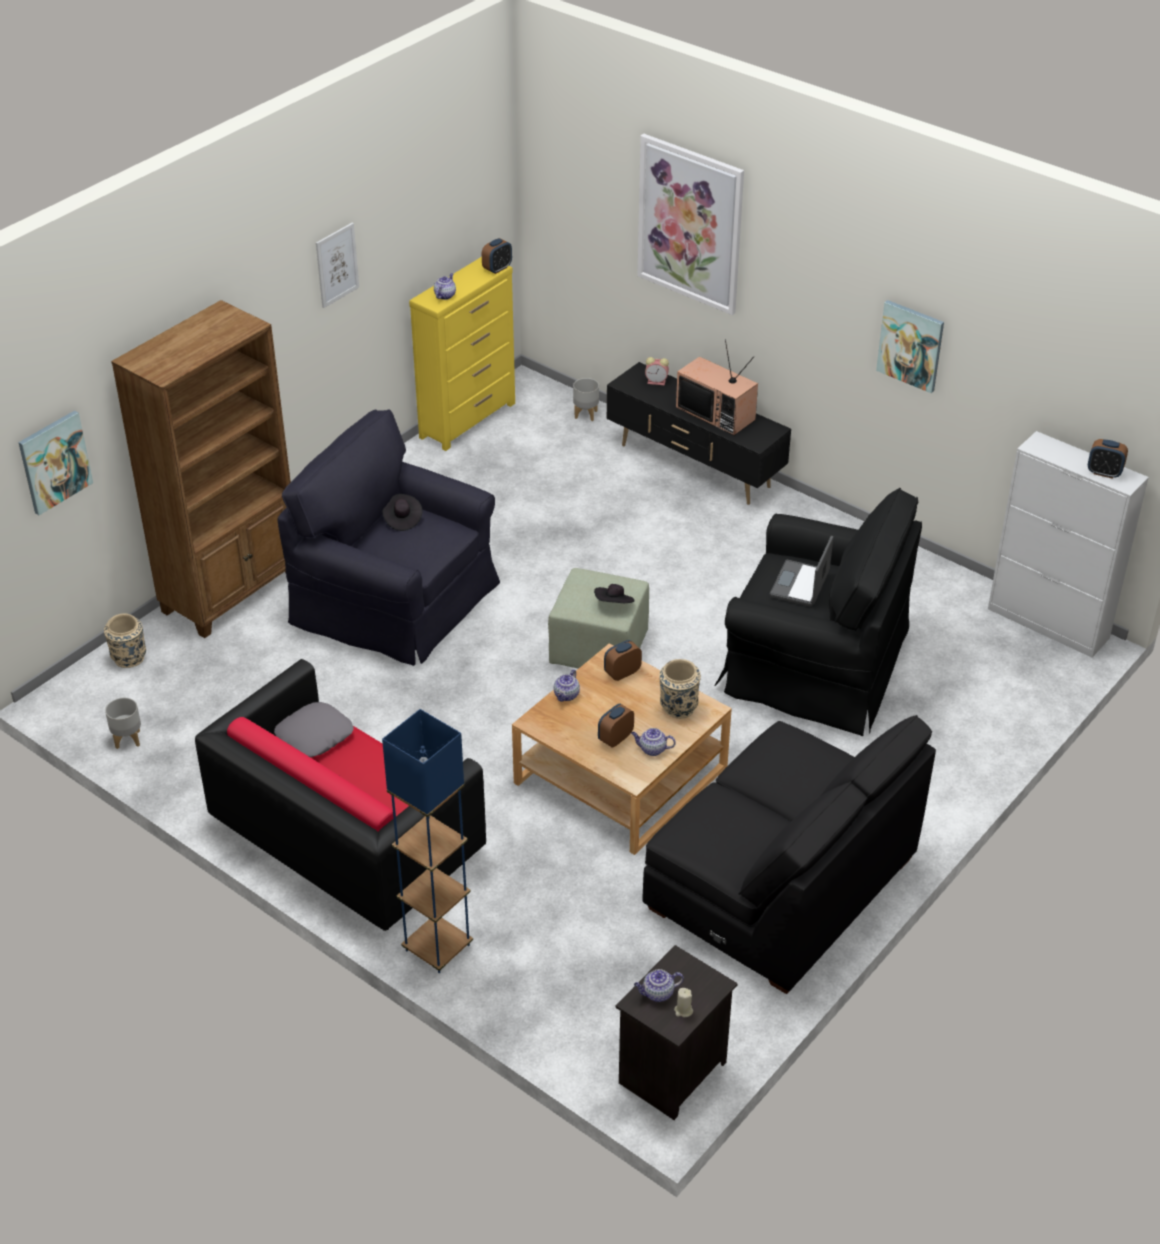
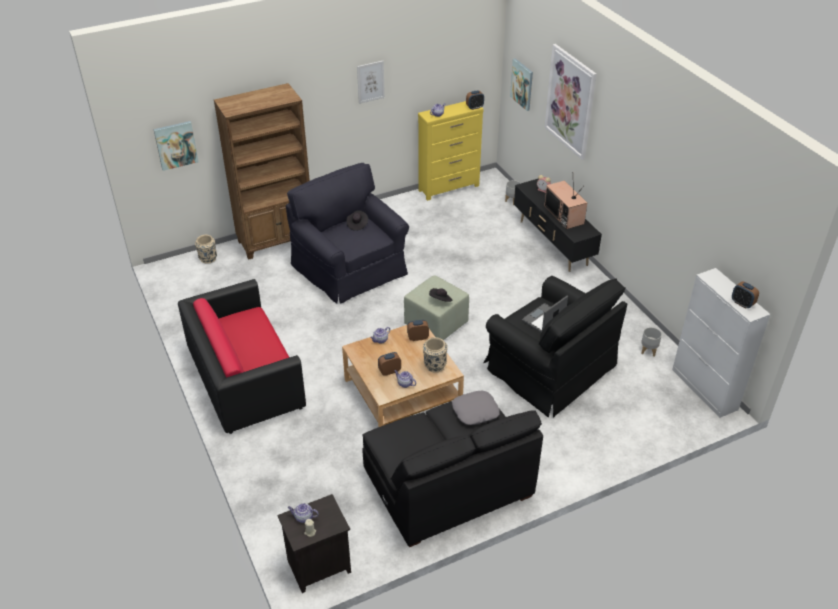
camera: 25 degrees right, 0 degrees up
grey planter [105,698,141,749] -> grey planter moved to [641,327,662,356]
grey pillow [274,702,354,758] -> grey pillow moved to [452,390,500,425]
blue floor lamp [382,709,473,973] -> none
picture [876,300,944,393] -> picture moved to [510,58,533,111]

